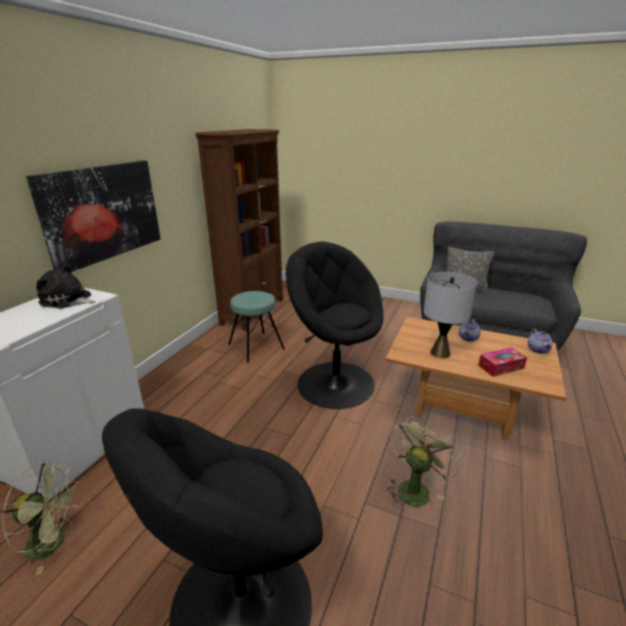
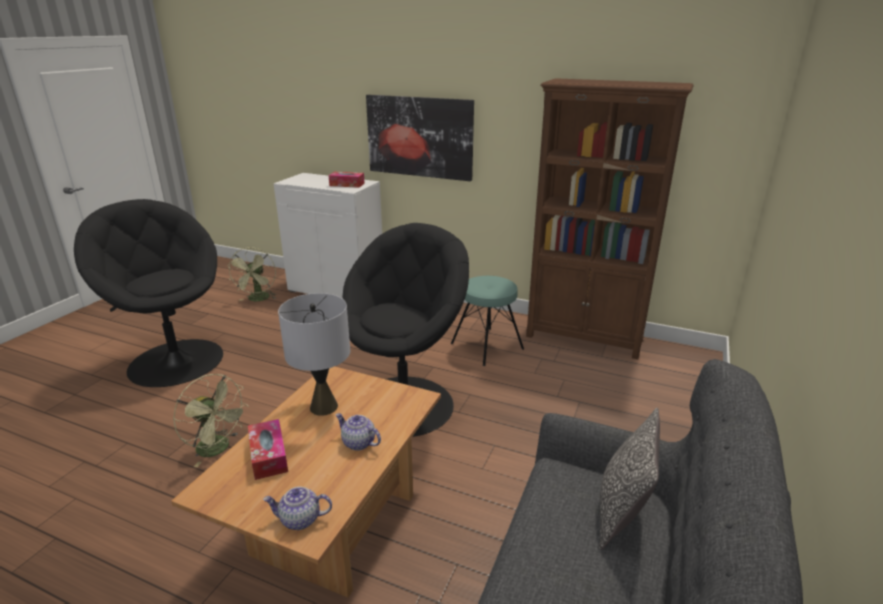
camera: 90 degrees right, 0 degrees up
plush toy [36,263,95,309] -> tissue box [328,172,365,188]

